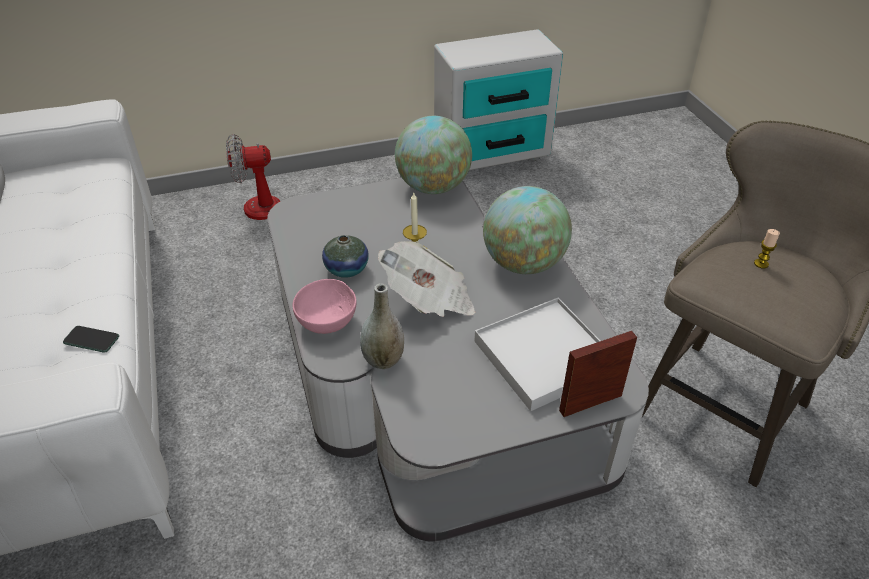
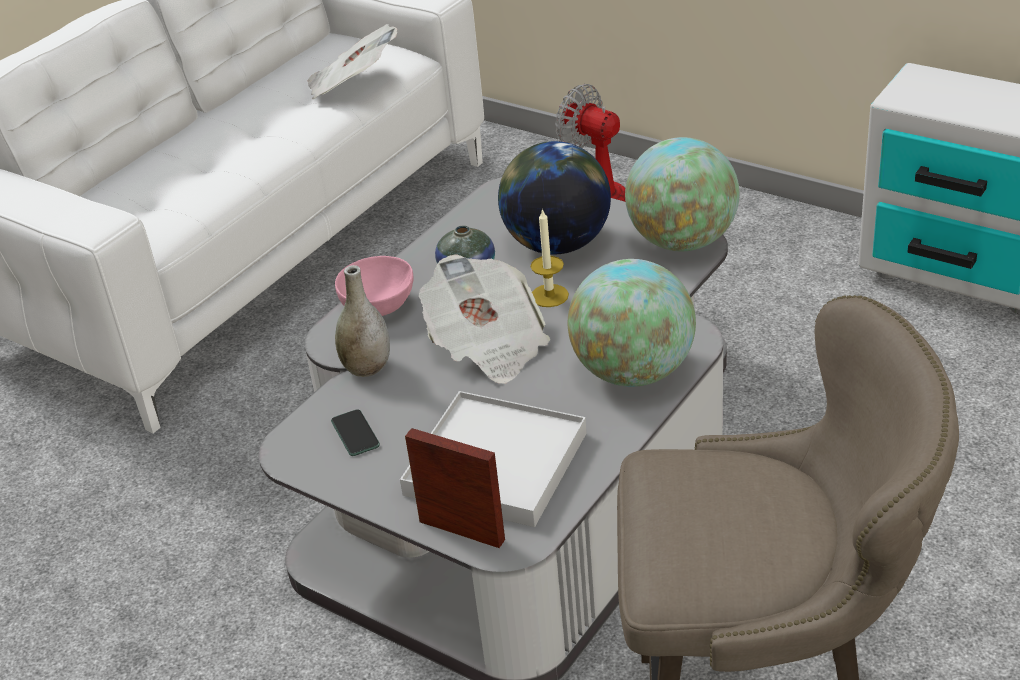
camera: 55 degrees right, 5 degrees down
phone [63,326,119,353] -> phone moved to [331,409,380,456]
candle [754,229,780,268] -> none
none -> newspaper [307,24,397,99]
none -> globe [498,141,611,254]

